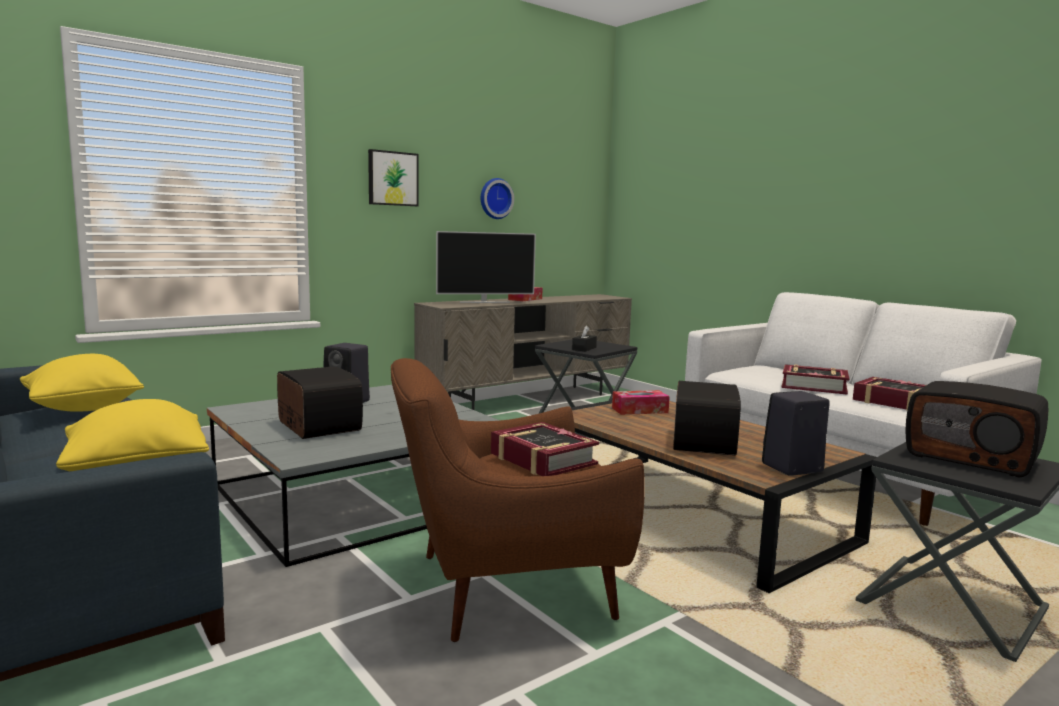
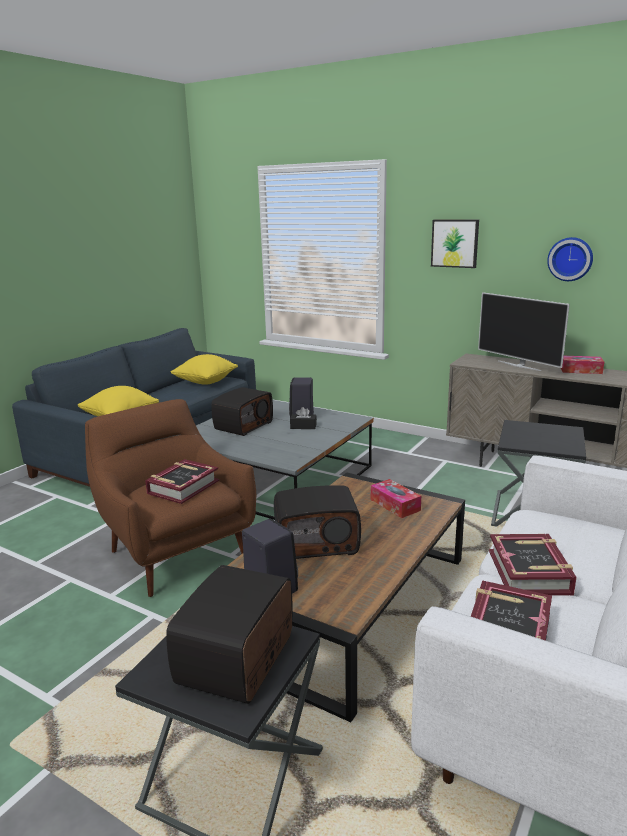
camera: 70 degrees right, 10 degrees up
black tissue box [572,325,597,352] -> black tissue box moved to [290,407,317,429]

